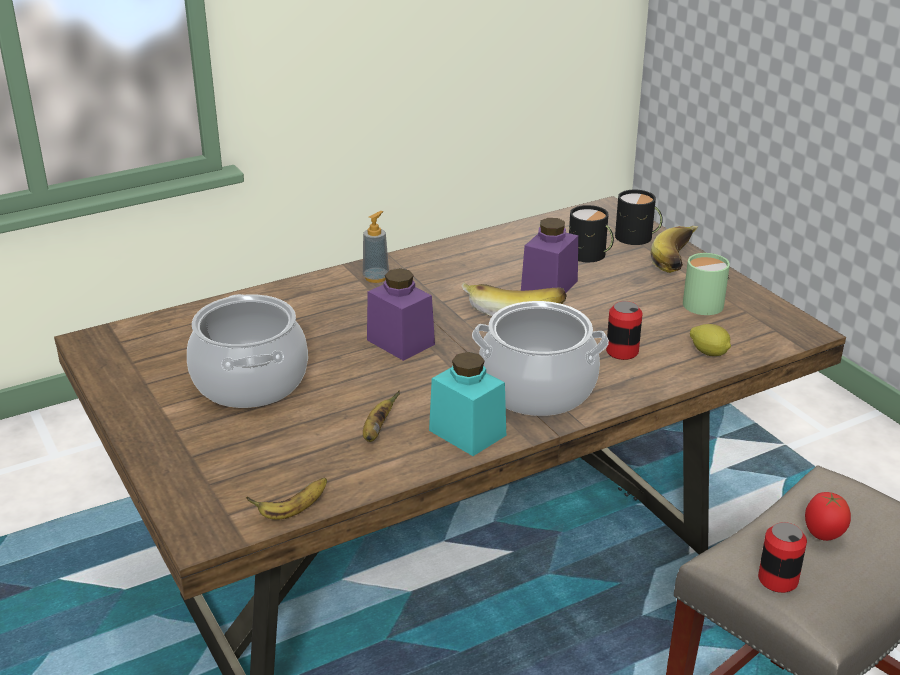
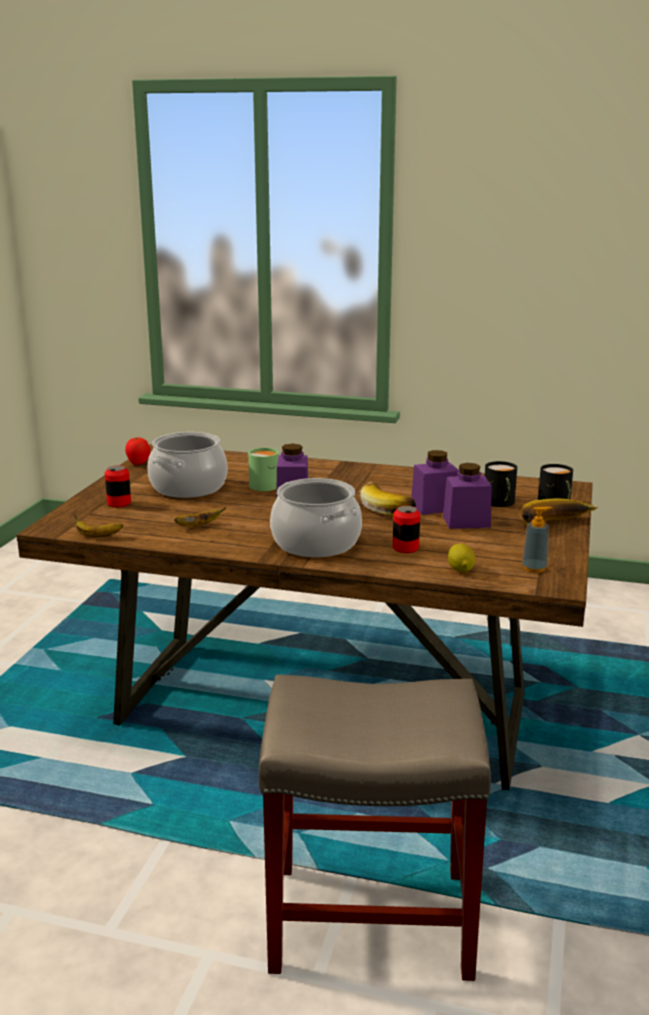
camera: 45 degrees right, 10 degrees down
soap dispenser [363,211,389,283] -> soap dispenser moved to [522,507,552,573]
turquoise jar [429,352,506,456] -> none
green mug [683,253,730,315] -> green mug moved to [248,448,279,491]
can [758,522,807,593] -> can moved to [105,465,131,507]
tomato [805,492,851,541] -> tomato moved to [125,437,150,465]
none -> purple jar [443,463,492,529]

